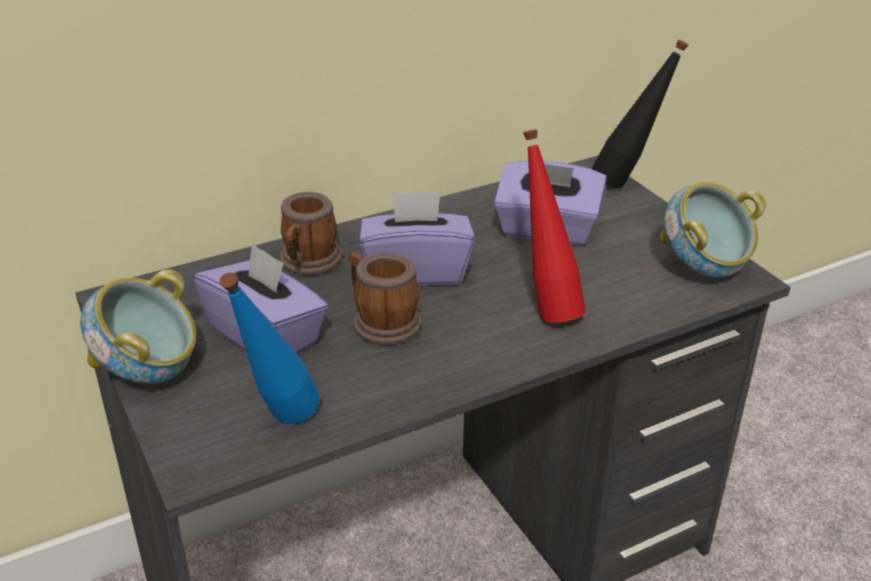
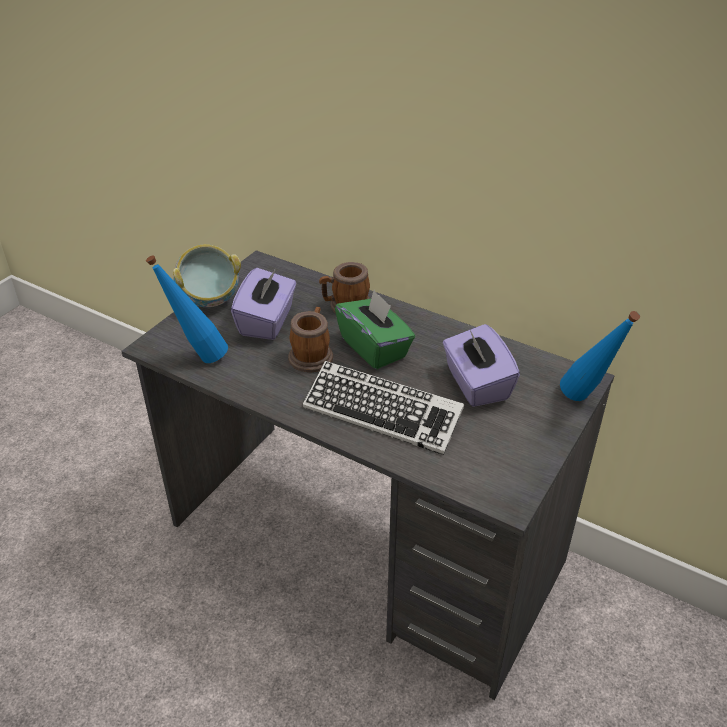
camera: 60 degrees right, 5 degrees up
purple tissue box [359,191,475,286] -> green tissue box [335,290,415,369]
red bottle [523,130,586,323] -> keyboard [303,361,464,455]
black bottle [591,40,688,188] -> blue bottle [560,311,640,401]
bowl [660,182,766,277] -> none

